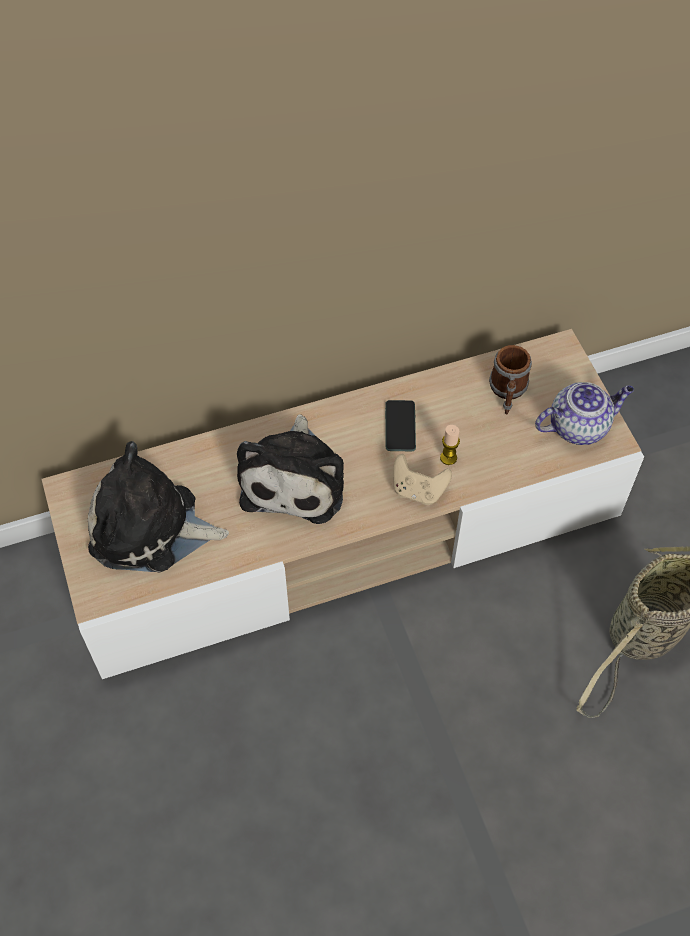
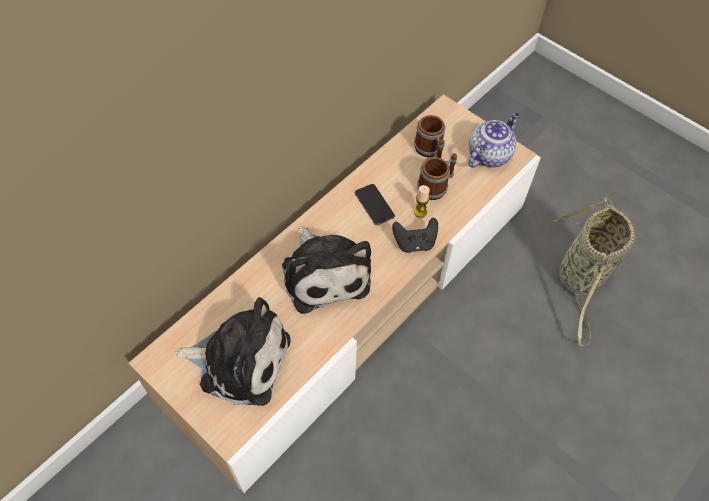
camera: 30 degrees left, 0 degrees up
plush toy [88,441,229,573] -> plush toy turned 150 degrees counterclockwise [175,297,291,406]
beige game controller [393,454,452,505] -> black game controller [392,218,438,253]
none -> mug [417,153,457,200]

